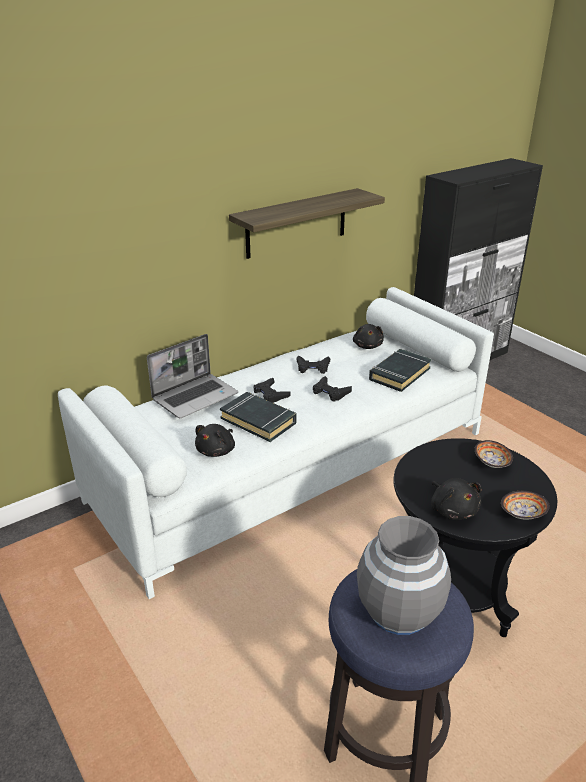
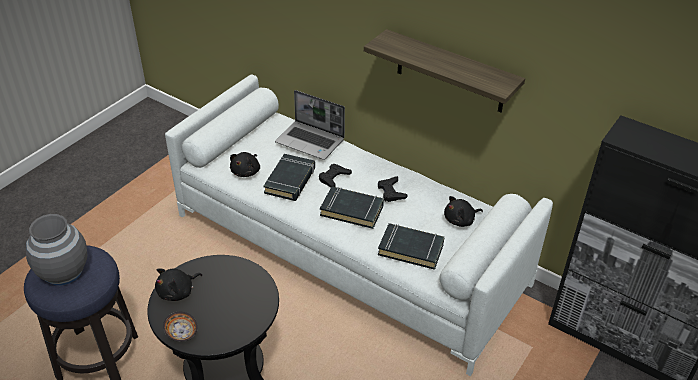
camera: 70 degrees right, 10 degrees up
black plush toy [195,424,235,457] -> black plush toy turned 75 degrees counterclockwise [230,152,260,177]
black game controller [313,376,352,402] -> black book [320,186,384,229]
bowl [475,440,513,468] -> none

